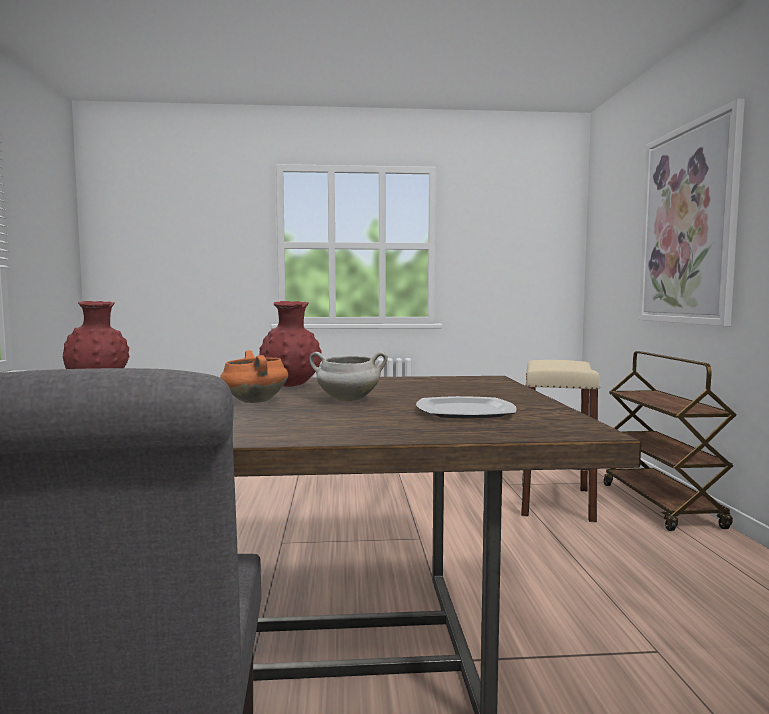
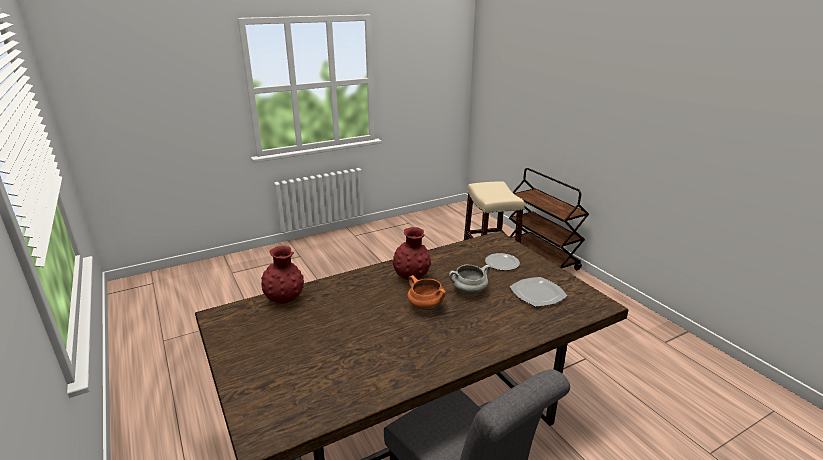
camera: 25 degrees left, 20 degrees up
picture [639,99,745,326] -> none
none -> plate [485,253,520,271]

